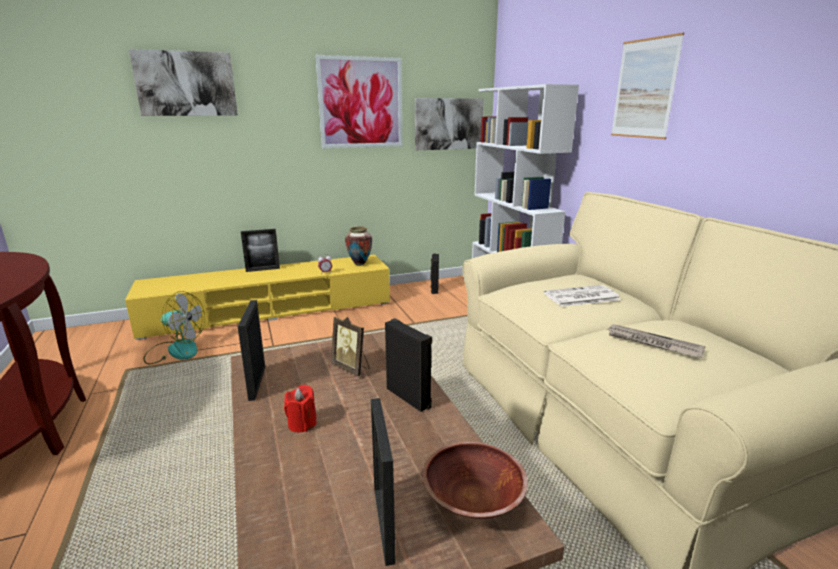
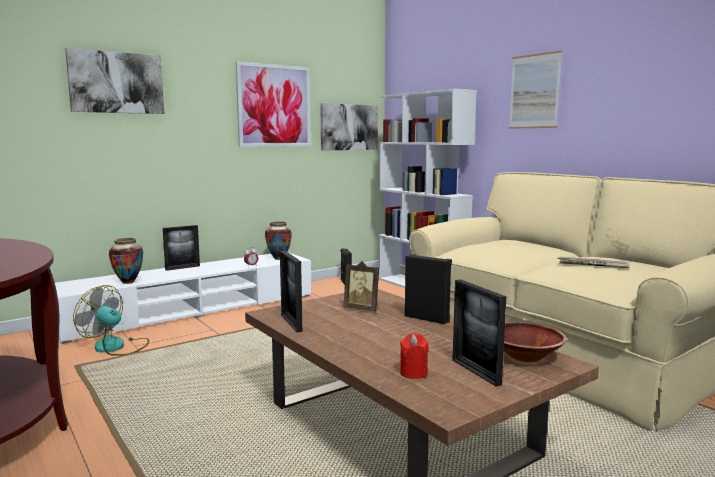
camera: 15 degrees left, 10 degrees down
yellow tv stand [125,255,390,340] -> white tv stand [55,252,311,344]
fan [143,291,205,364] -> fan turned 150 degrees counterclockwise [73,285,149,356]
red candle [284,385,317,433] -> red candle moved to [400,333,429,379]
newspaper [544,285,621,307] -> none
none -> vase [109,238,143,284]

